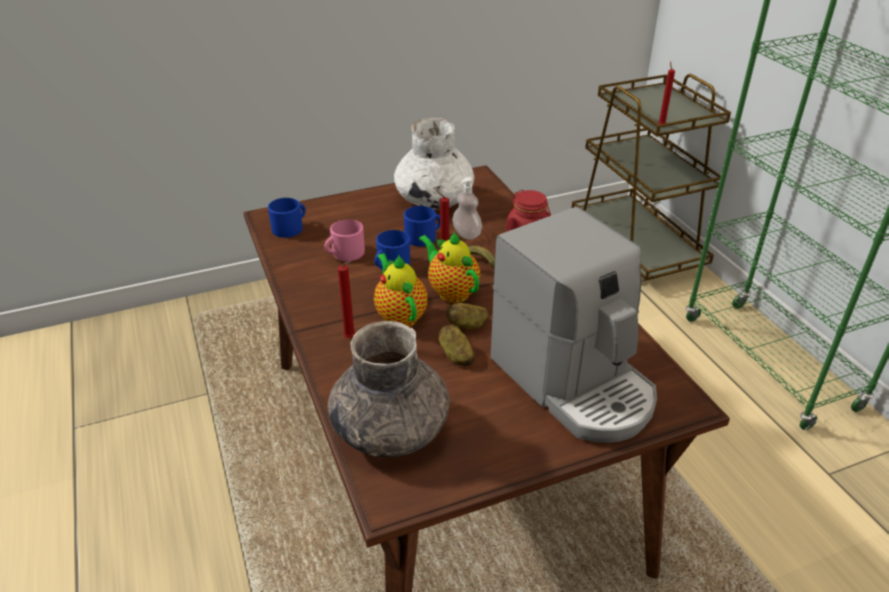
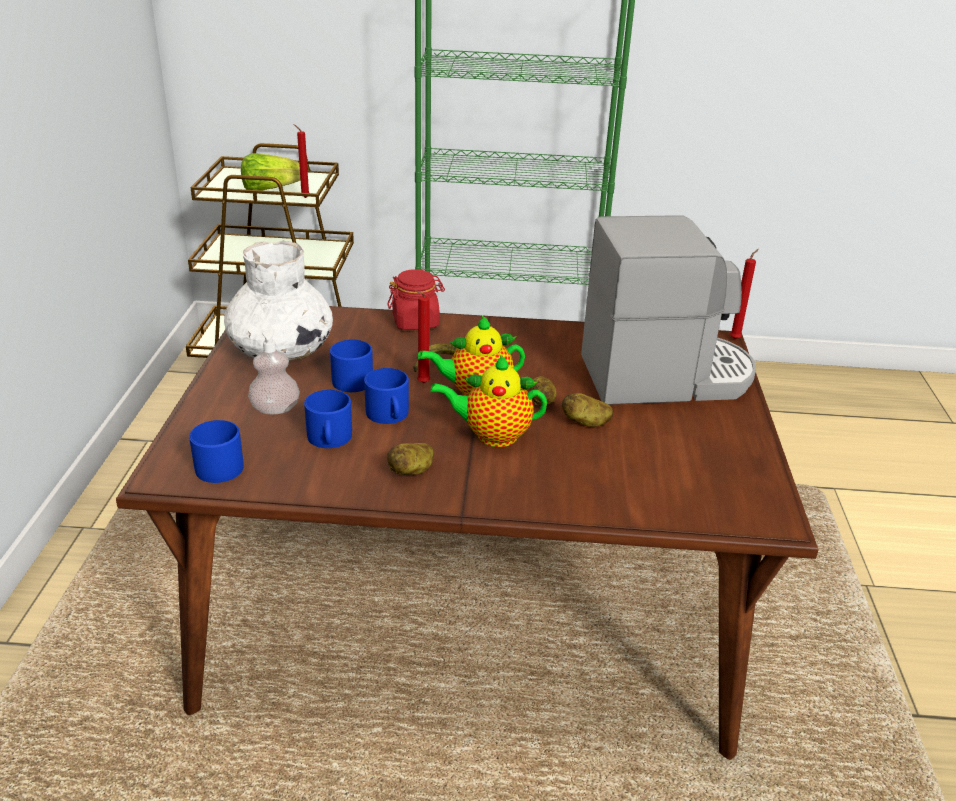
camera: 65 degrees left, 5 degrees down
pink mug [324,219,365,261] -> blue mug [304,390,352,448]
grey vase [328,321,450,458] -> none
red candle [338,261,355,338] -> red candle moved to [730,249,759,339]
soap dispenser [452,177,482,239] -> soap dispenser moved to [248,330,300,414]
none -> lettuce [241,153,300,190]
none -> potato [387,443,434,475]

